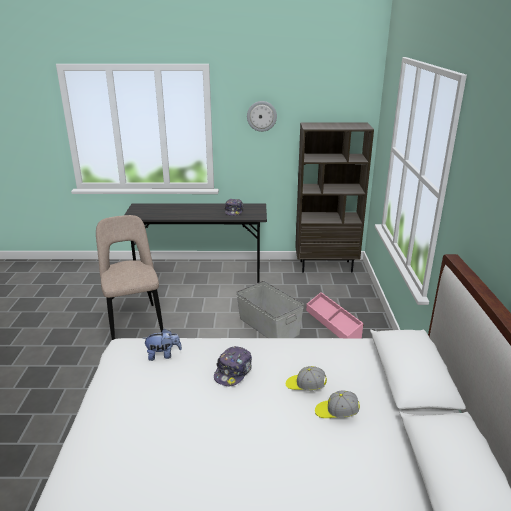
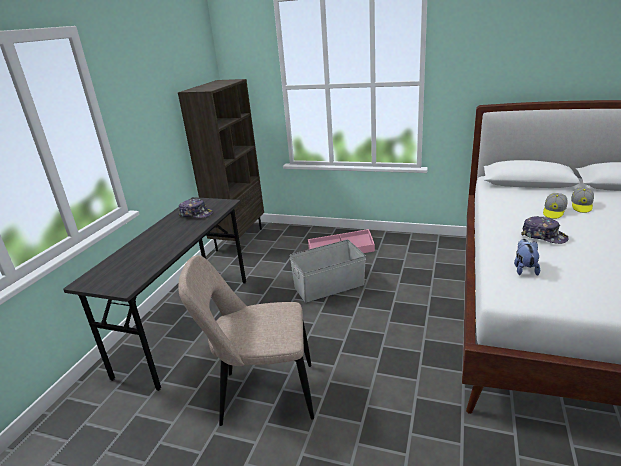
camera: 70 degrees left, 0 degrees up
wall clock [247,101,277,132] -> none

